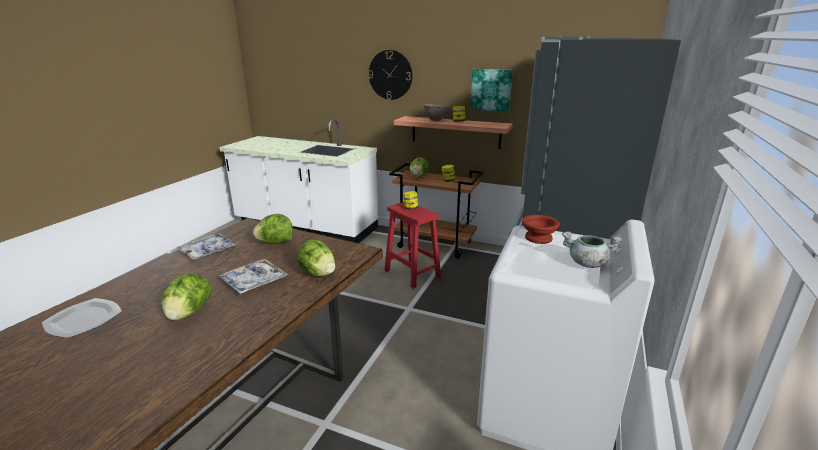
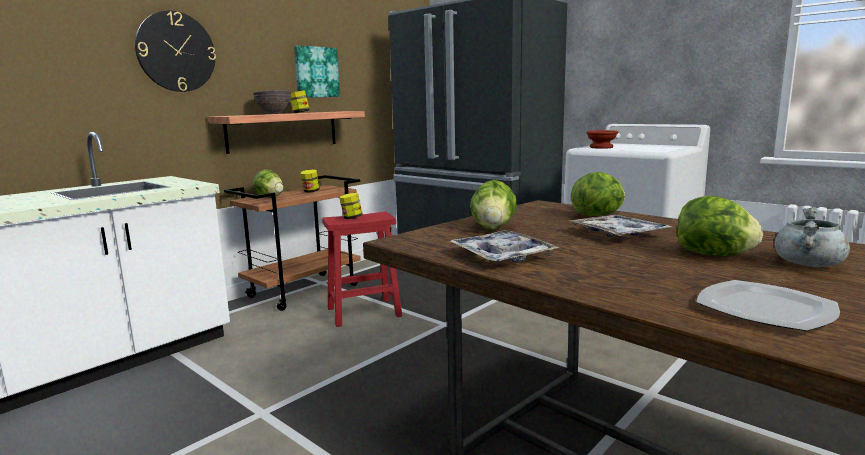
camera: 70 degrees left, 10 degrees down
grey cooking pot [562,231,622,268] -> grey cooking pot moved to [774,207,850,267]

